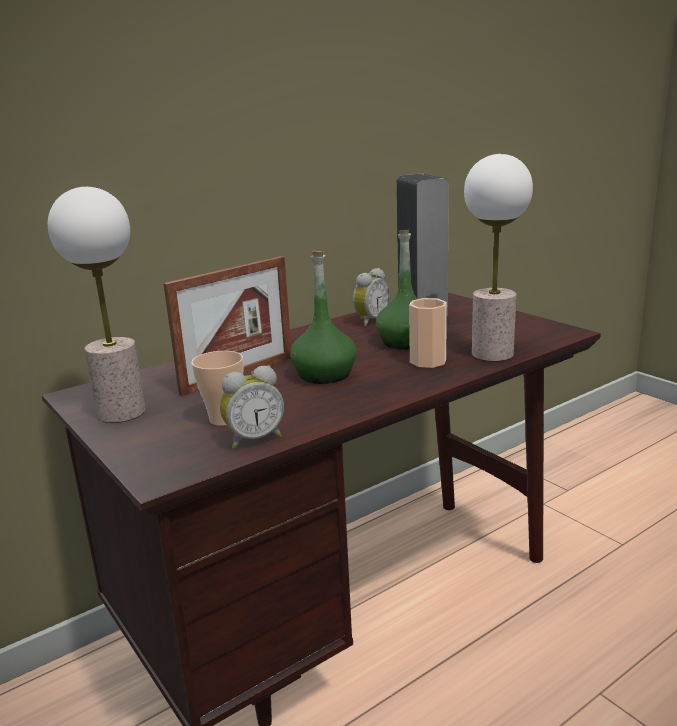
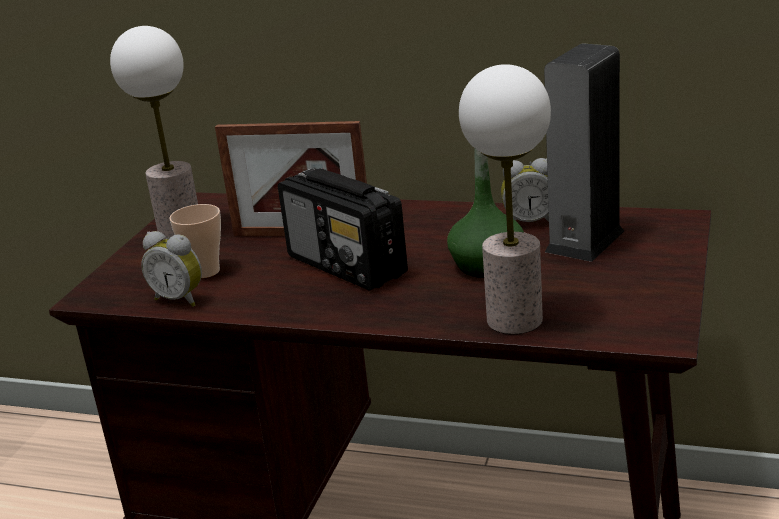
camera: 55 degrees right, 5 degrees up
green bottle [290,251,357,384] -> radio [278,168,408,290]
cup [409,298,447,368] -> none

